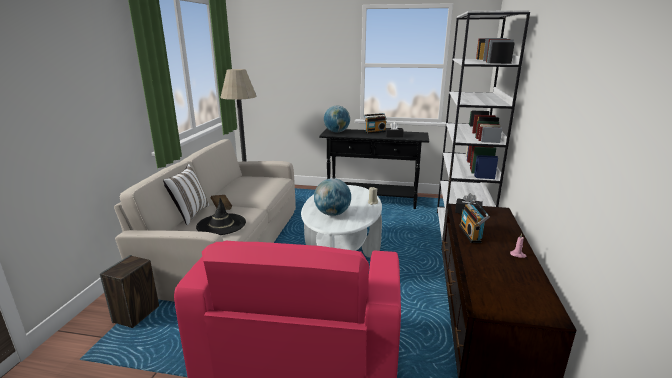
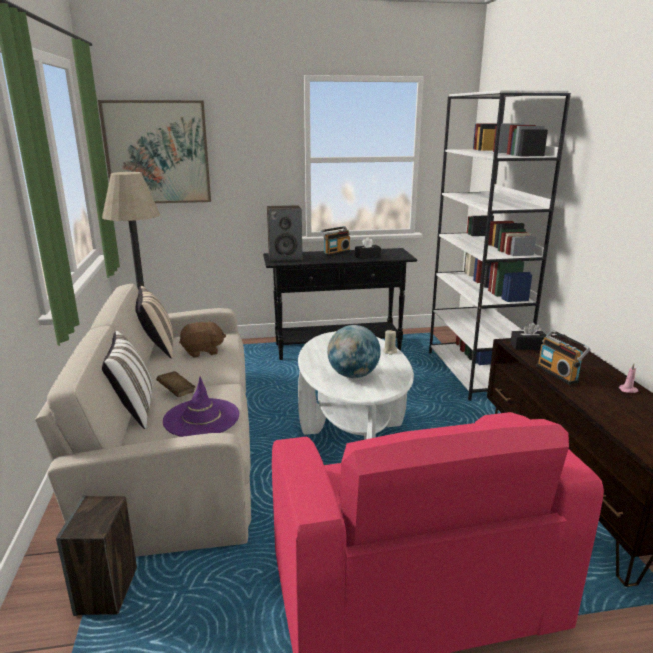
camera: 20 degrees left, 0 degrees up
black hat [196,198,246,235] -> purple hat [163,377,239,437]
globe [324,106,350,132] -> speaker [267,205,302,261]
none -> picture [98,100,211,203]
none -> beige pillow [135,286,173,359]
none -> brown plush toy [179,321,226,358]

